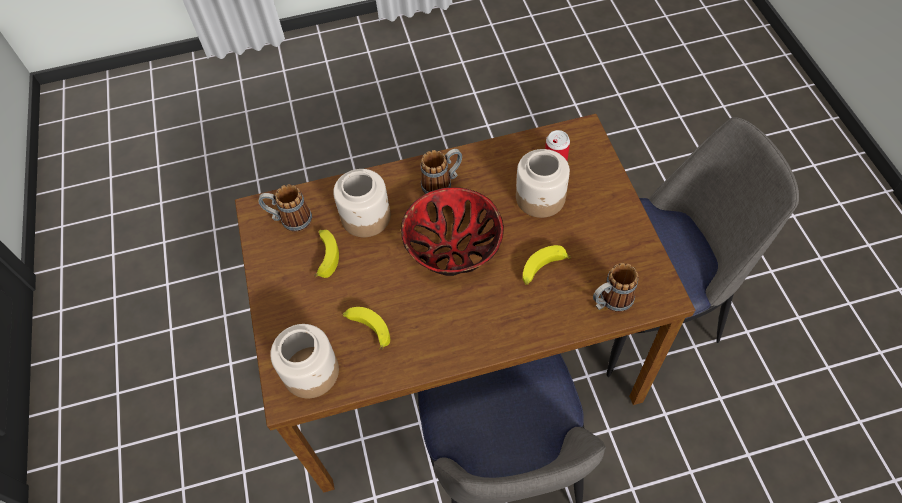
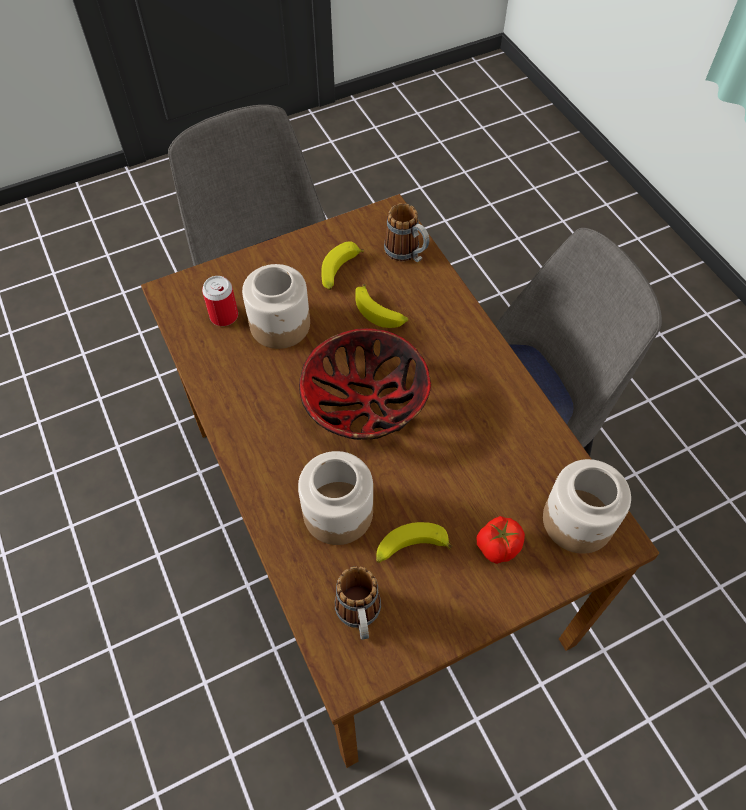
camera: 105 degrees left, 0 degrees up
banana [343,307,390,350] -> banana moved to [321,241,364,290]
mug [421,149,462,194] -> none
none -> tomato [477,516,525,564]

